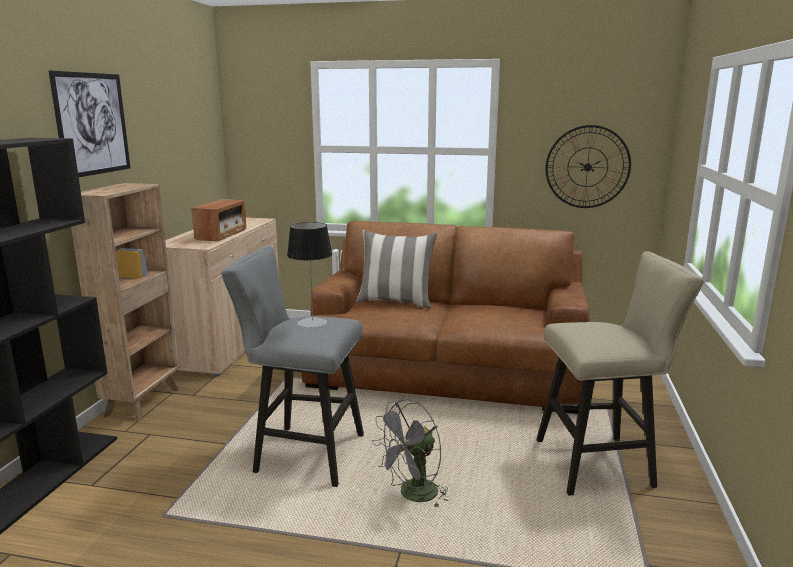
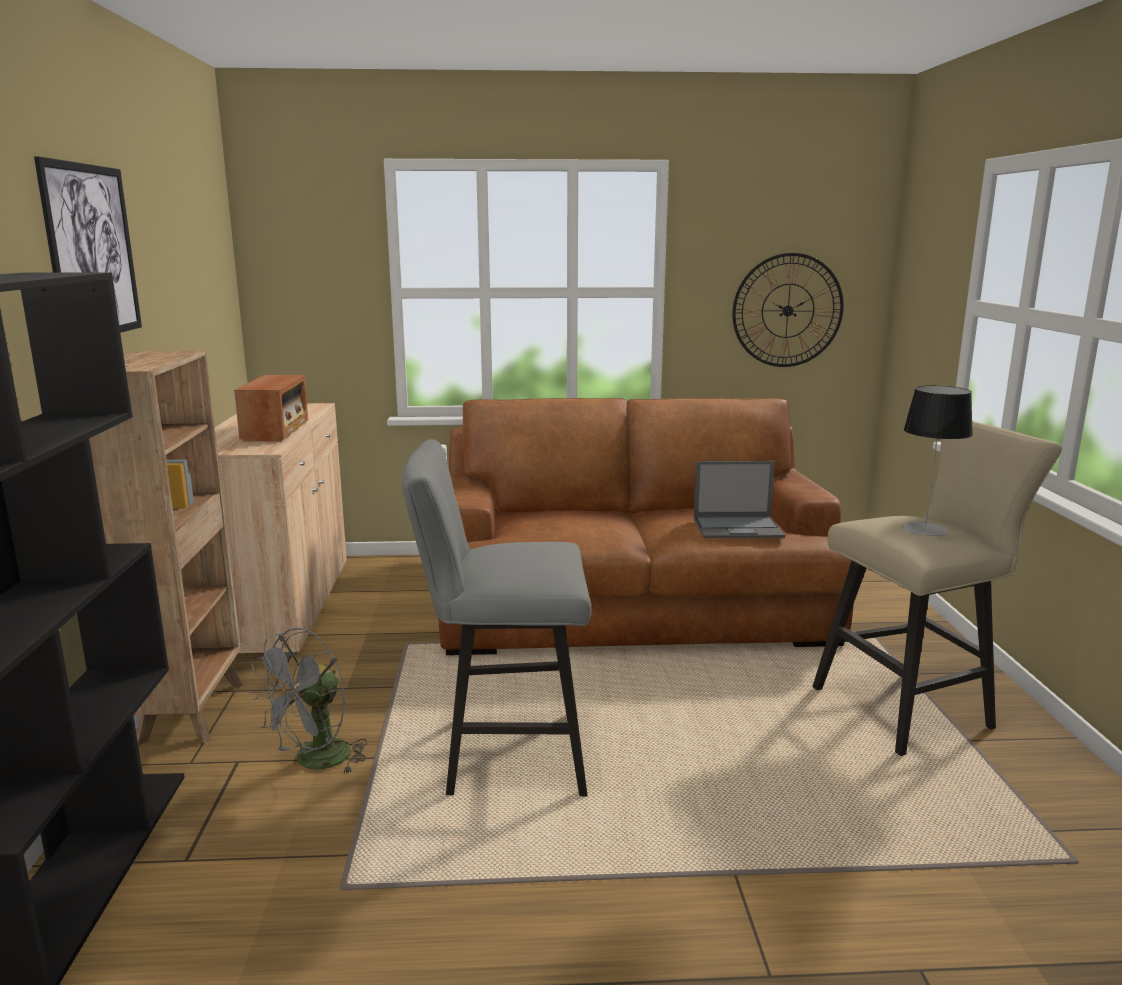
camera: 15 degrees left, 0 degrees up
table lamp [287,222,332,328] -> table lamp moved to [903,385,973,536]
pillow [356,230,437,309] -> none
grey fan [372,399,449,509] -> grey fan moved to [249,628,367,774]
none -> laptop [694,461,785,538]

